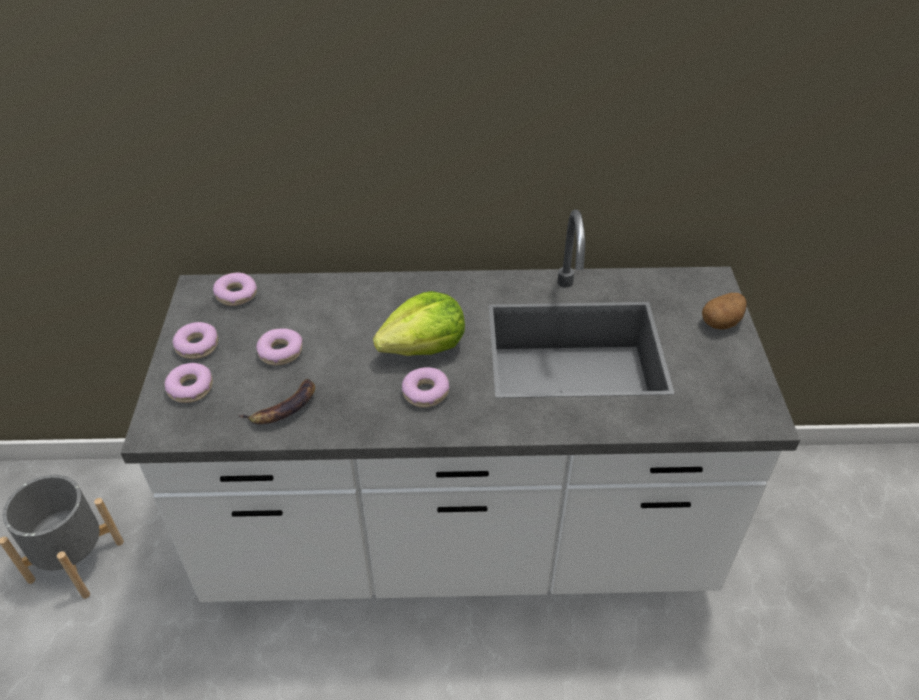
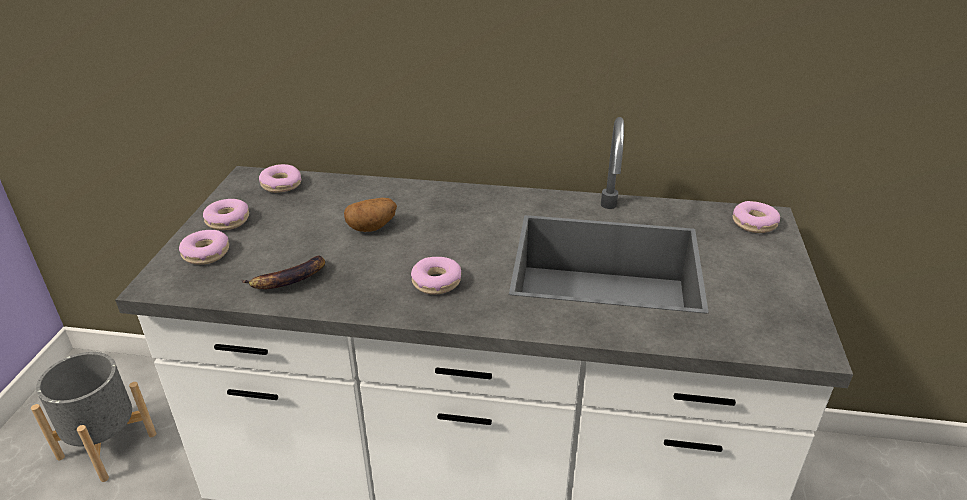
camera: 10 degrees right, 10 degrees down
donut [256,329,303,365] -> donut moved to [733,201,780,233]
lettuce [373,291,465,356] -> none
potato [702,293,747,329] -> potato moved to [344,198,397,232]

